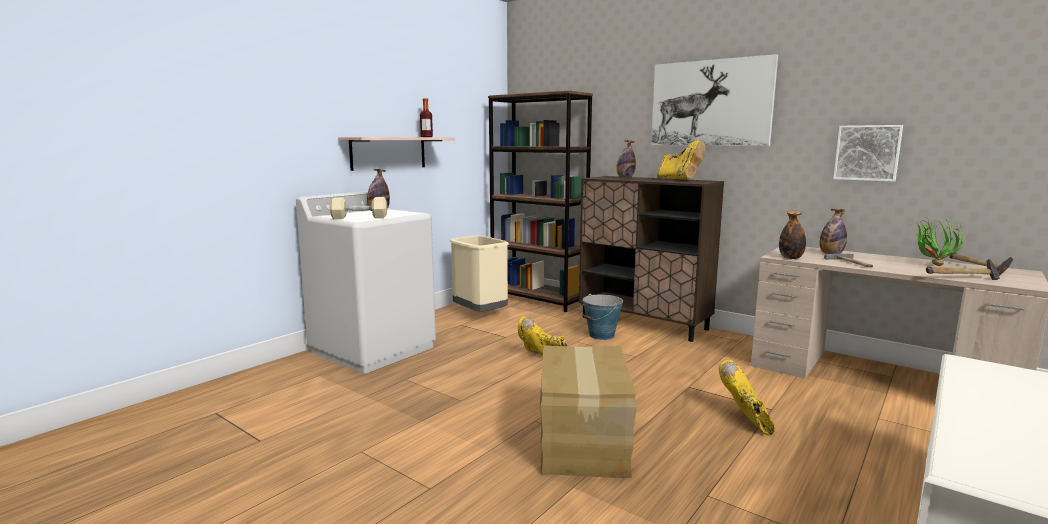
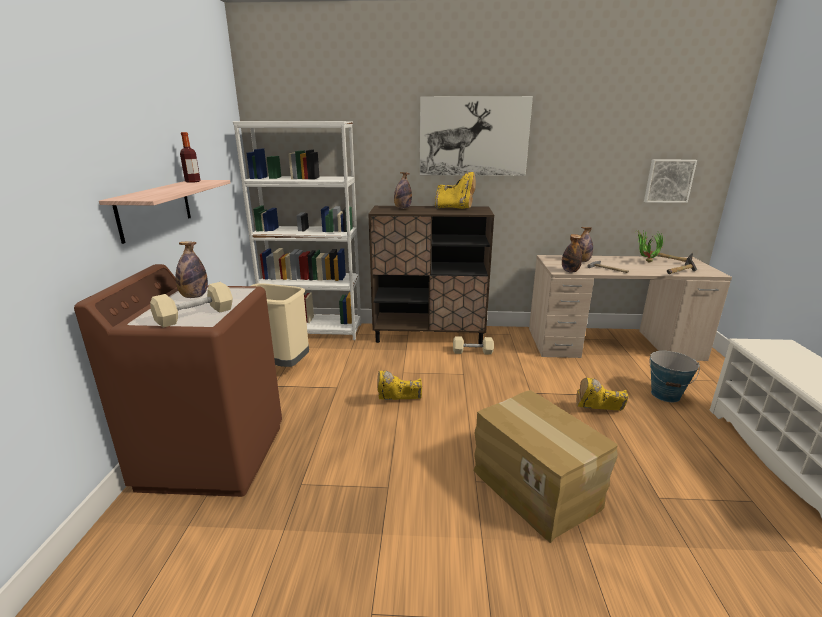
camera: 35 degrees left, 10 degrees up
white washing machine [296,191,436,373] -> brown washing machine [74,264,282,497]
brown bookcase [488,91,593,312] -> white bookcase [233,121,361,340]
bucket [582,294,623,340] -> bucket moved to [649,351,700,402]
yellow boot [719,360,775,435] -> yellow boot turned 45 degrees counterclockwise [576,378,628,411]
picture [833,125,903,182] -> picture moved to [644,160,697,203]
none -> beige dumbbell [453,336,494,355]

